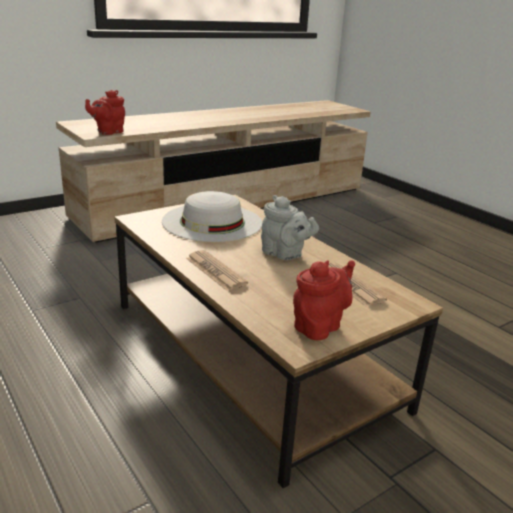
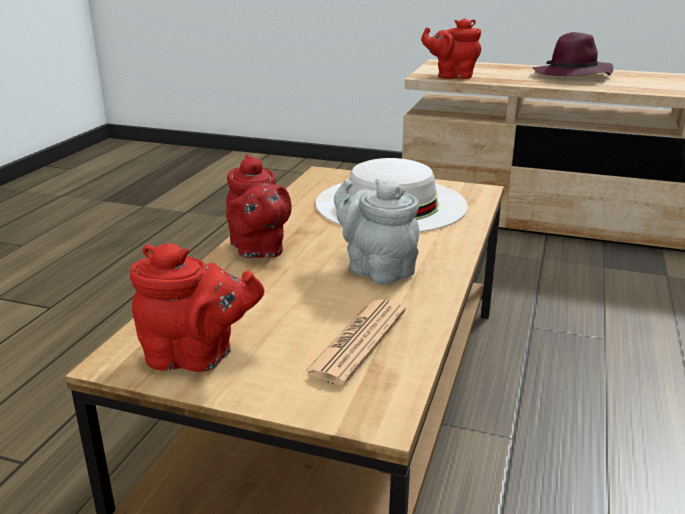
camera: 55 degrees right, 0 degrees up
newspaper [186,250,248,291] -> red teapot [226,154,292,258]
grey teapot [261,195,319,260] -> grey teapot turned 135 degrees clockwise [334,179,419,285]
none -> purple hat [532,32,613,76]

